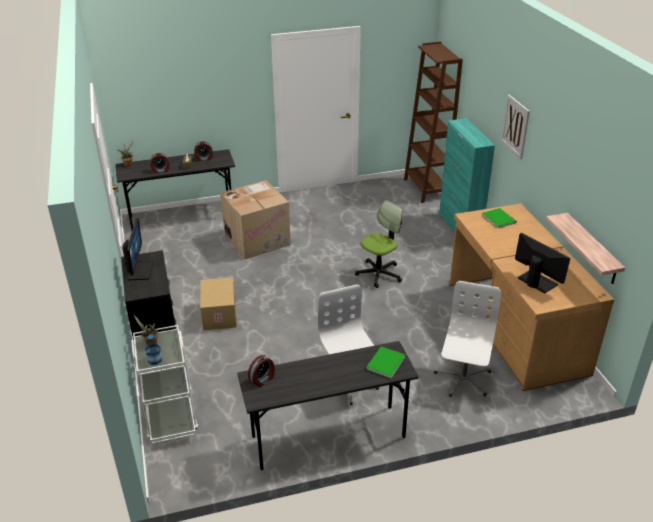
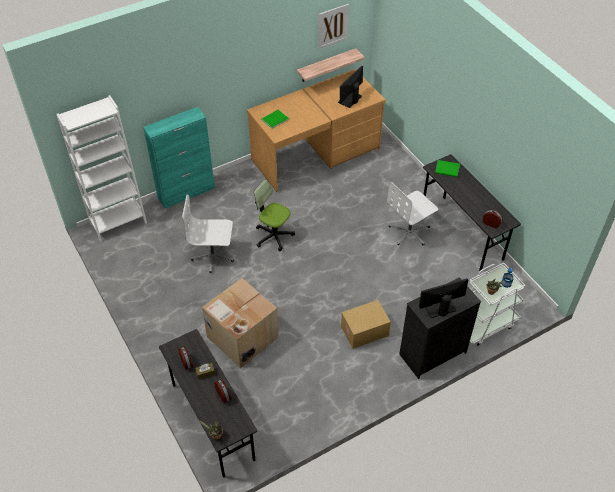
camera: 105 degrees left, 15 degrees up
brown bookcase [404,41,463,203] -> white bookcase [57,95,147,242]
white office chair [434,281,501,397] -> white office chair moved to [182,195,234,273]
picture [501,94,530,159] -> picture moved to [318,4,349,49]

